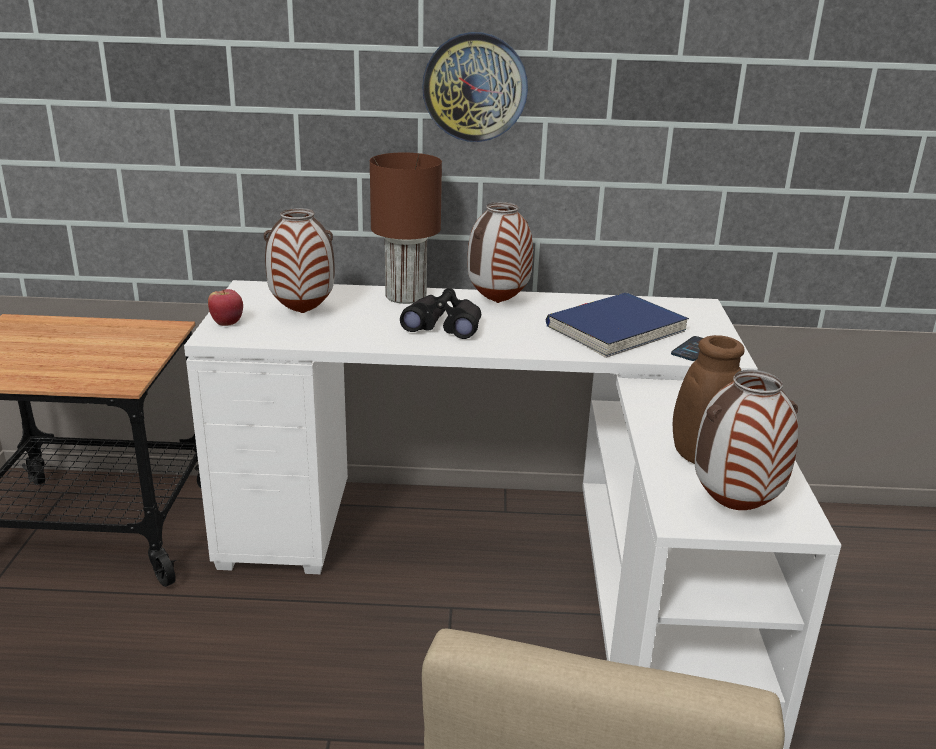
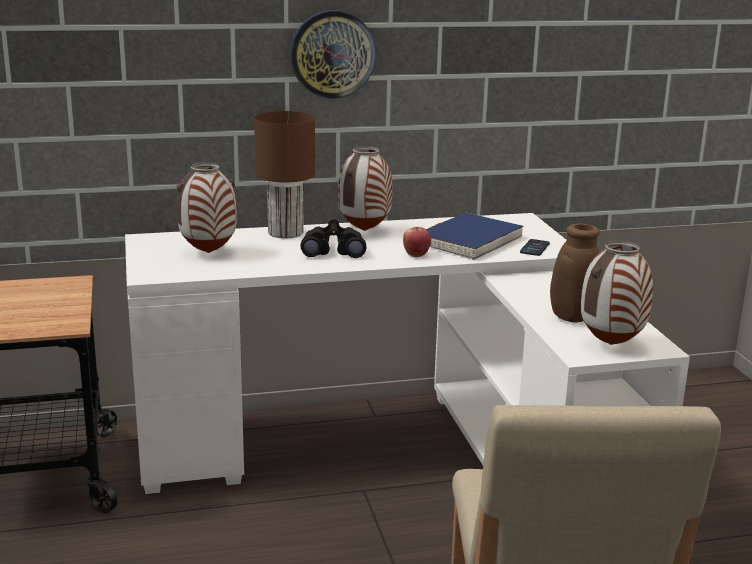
camera: 15 degrees left, 5 degrees down
apple [208,289,243,326] -> apple moved to [403,227,431,257]

